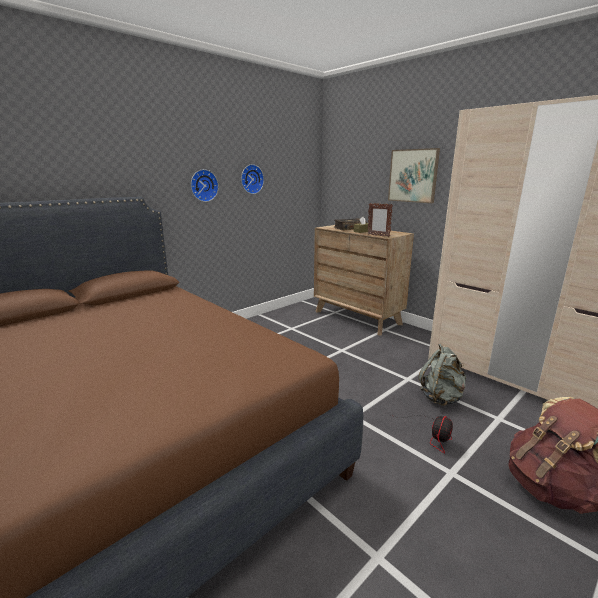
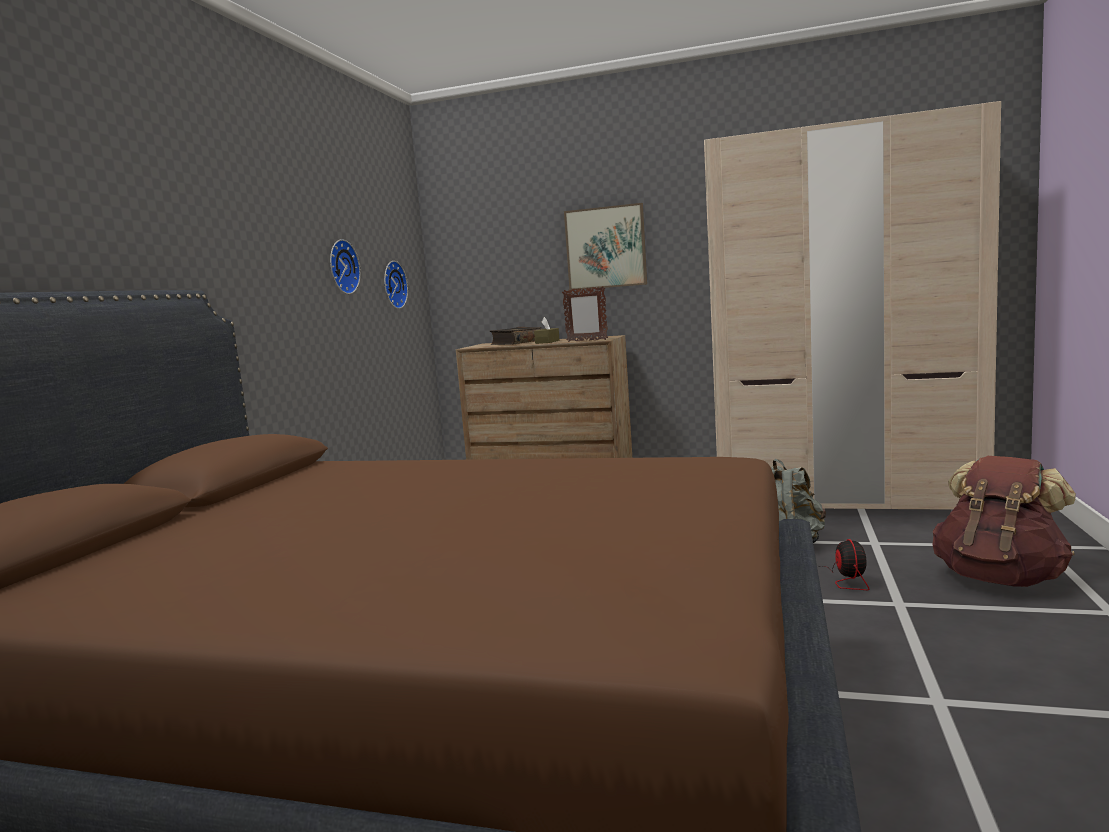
camera: 30 degrees left, 10 degrees down
wall clock [191,169,219,202] -> wall clock moved to [384,261,408,309]

